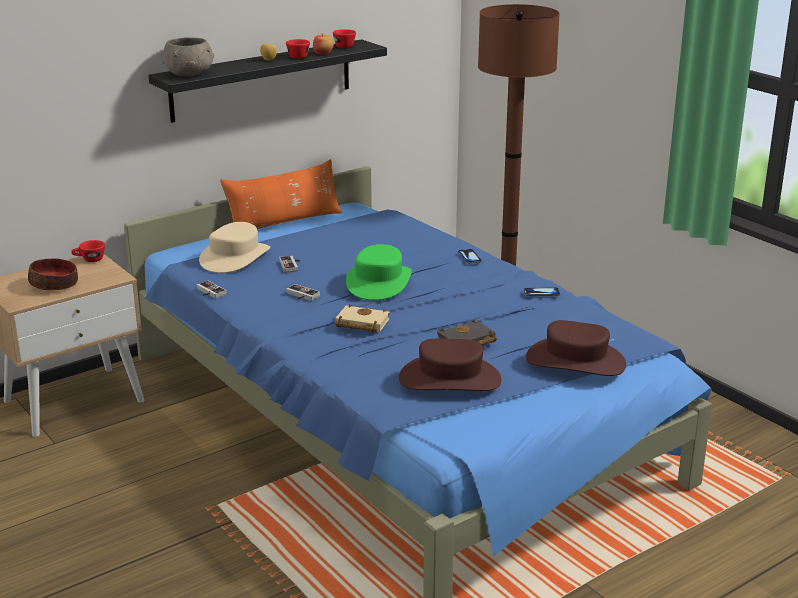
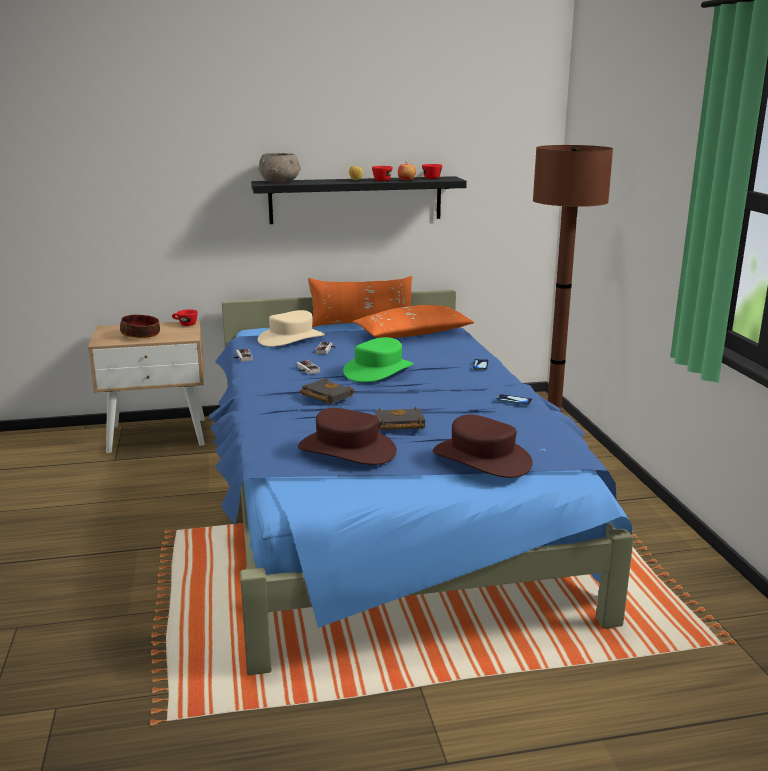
camera: 25 degrees right, 5 degrees down
beige book [335,304,390,333] -> black book [300,378,355,404]
none -> orange pillow [352,305,475,338]

